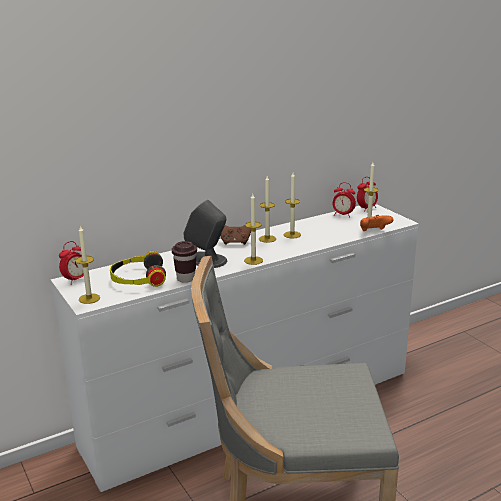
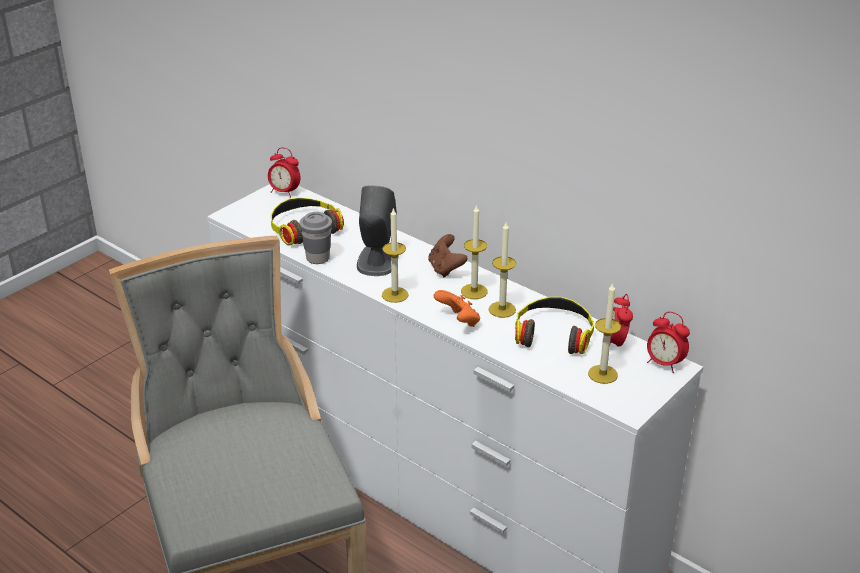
camera: 70 degrees right, 10 degrees up
candle [75,225,100,304] -> none
brown cup [172,241,197,283] -> grey cup [299,212,332,264]
orange game controller [360,215,394,231] -> orange game controller moved to [434,290,480,327]
none -> headphones [515,297,594,354]

